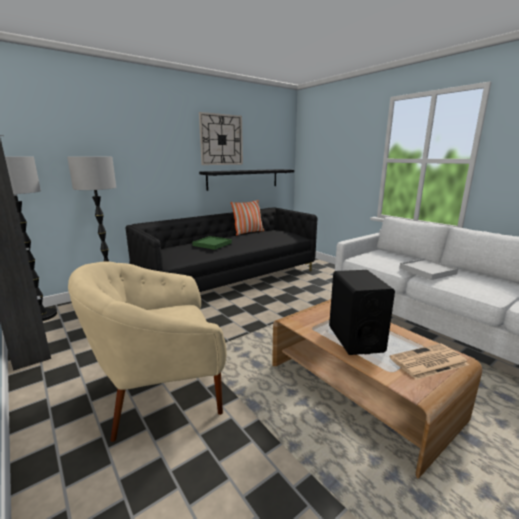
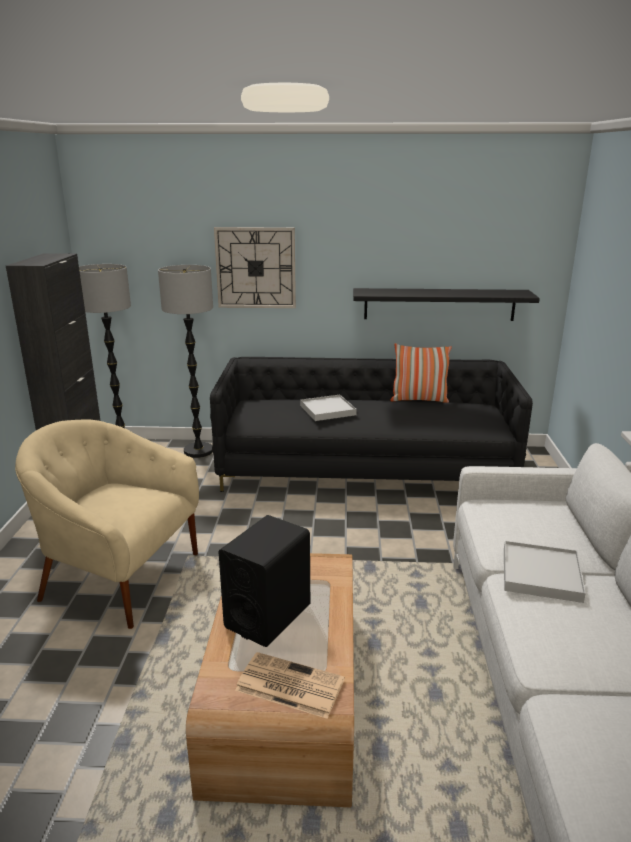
camera: 40 degrees right, 5 degrees up
green tray [192,236,232,250] -> white tray [300,395,357,421]
wall clock [199,112,243,165] -> wall clock moved to [214,227,296,308]

